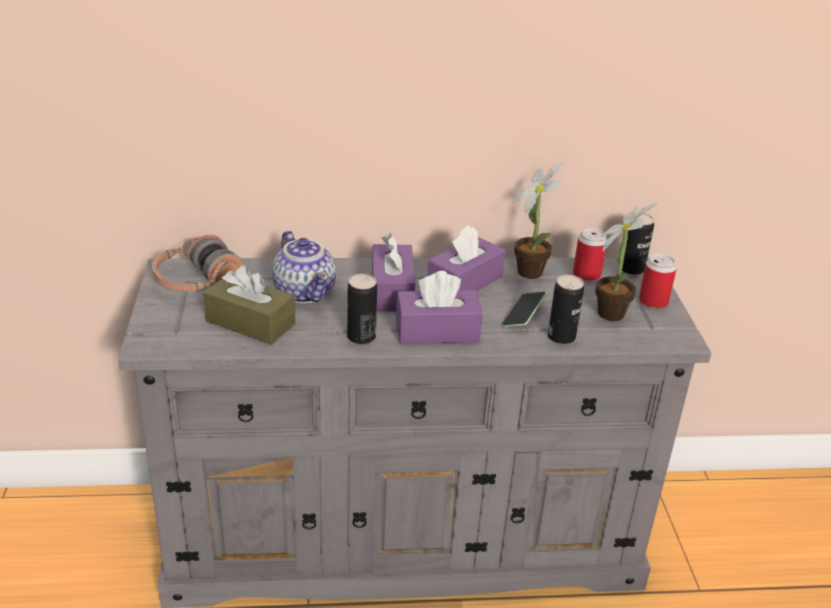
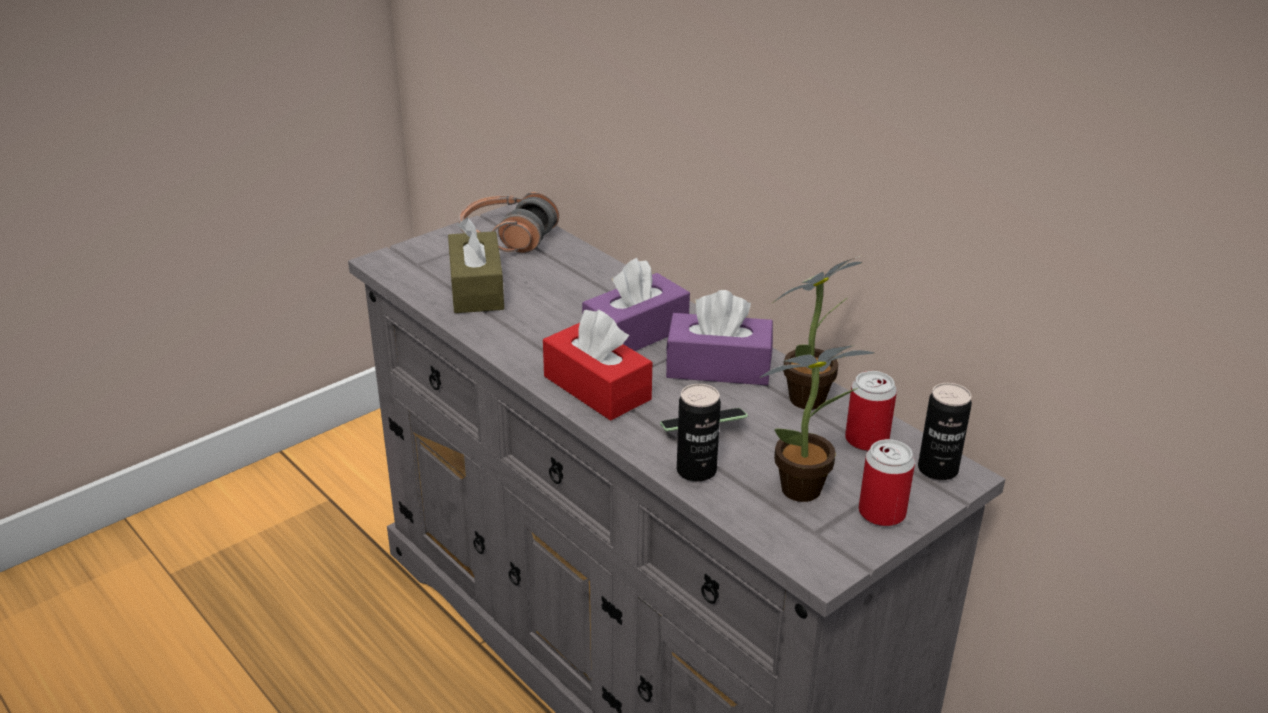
camera: 55 degrees right, 0 degrees up
teapot [272,231,336,304] -> none
can [347,274,377,344] -> none
purple tissue box [396,271,483,344] -> red tissue box [543,310,652,421]

